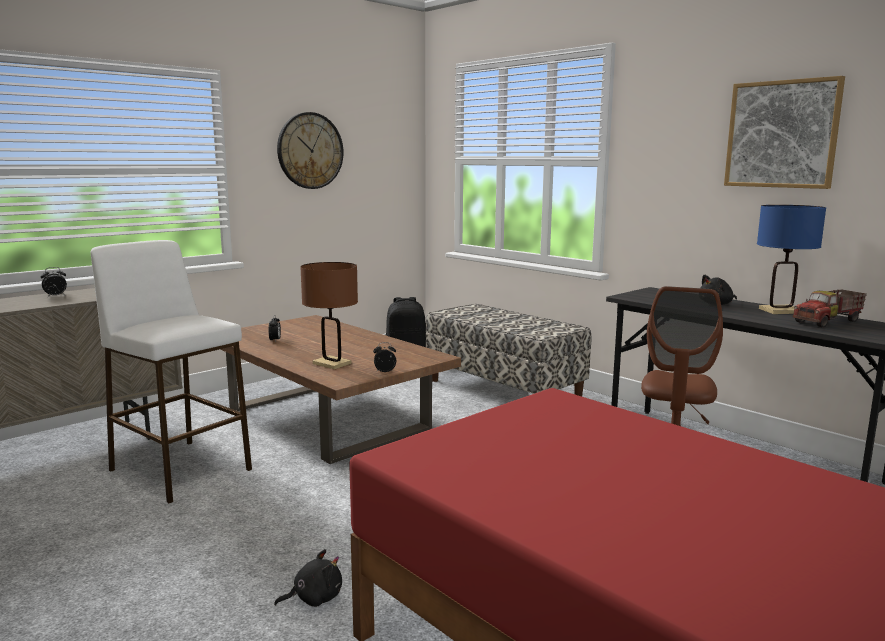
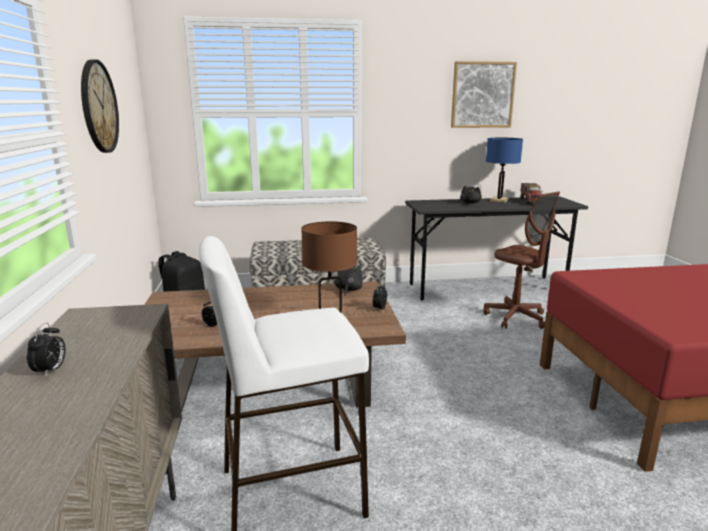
camera: 55 degrees left, 5 degrees up
black plush toy [274,549,342,607] -> black plush toy moved to [335,265,362,296]

